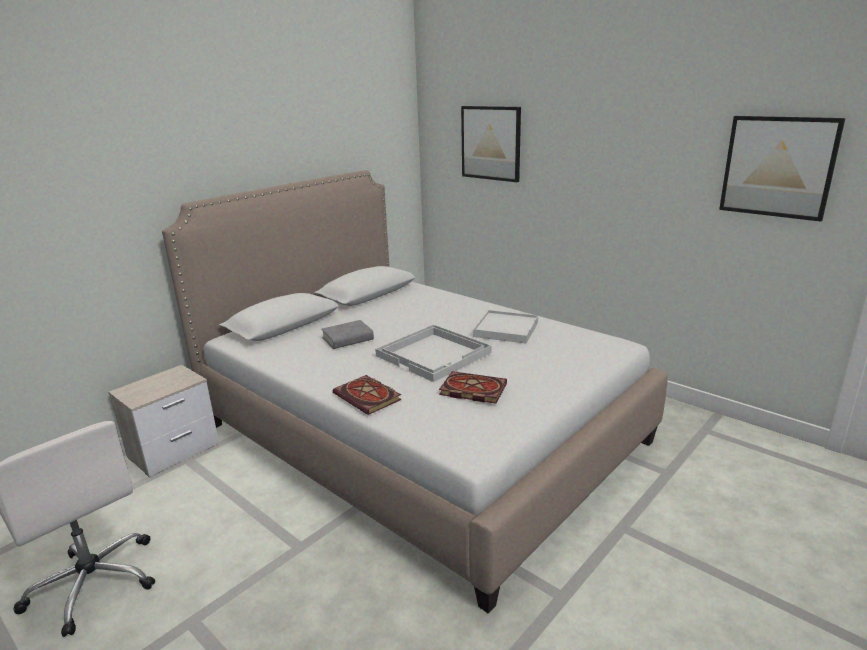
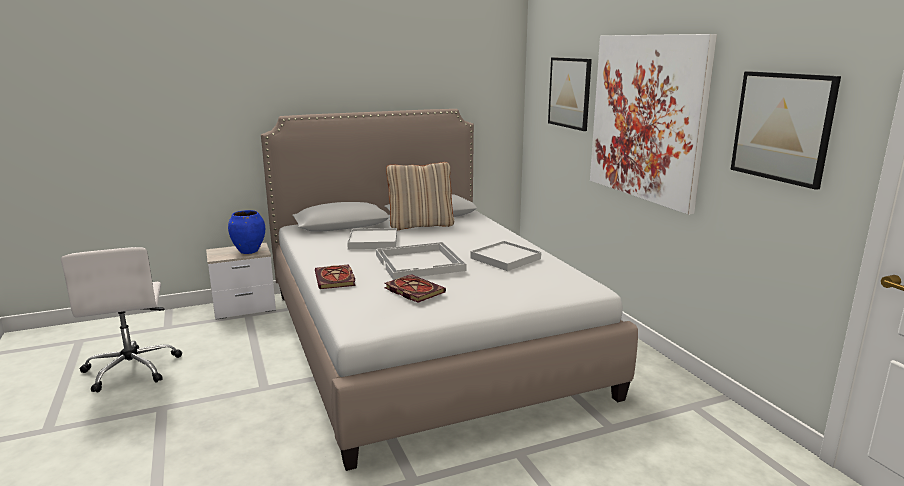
camera: 25 degrees right, 5 degrees down
grey book [321,320,374,349] -> white tray [347,228,397,249]
none -> blue vase [228,210,265,254]
none -> beige pillow [386,162,454,231]
none -> picture [590,34,717,215]

